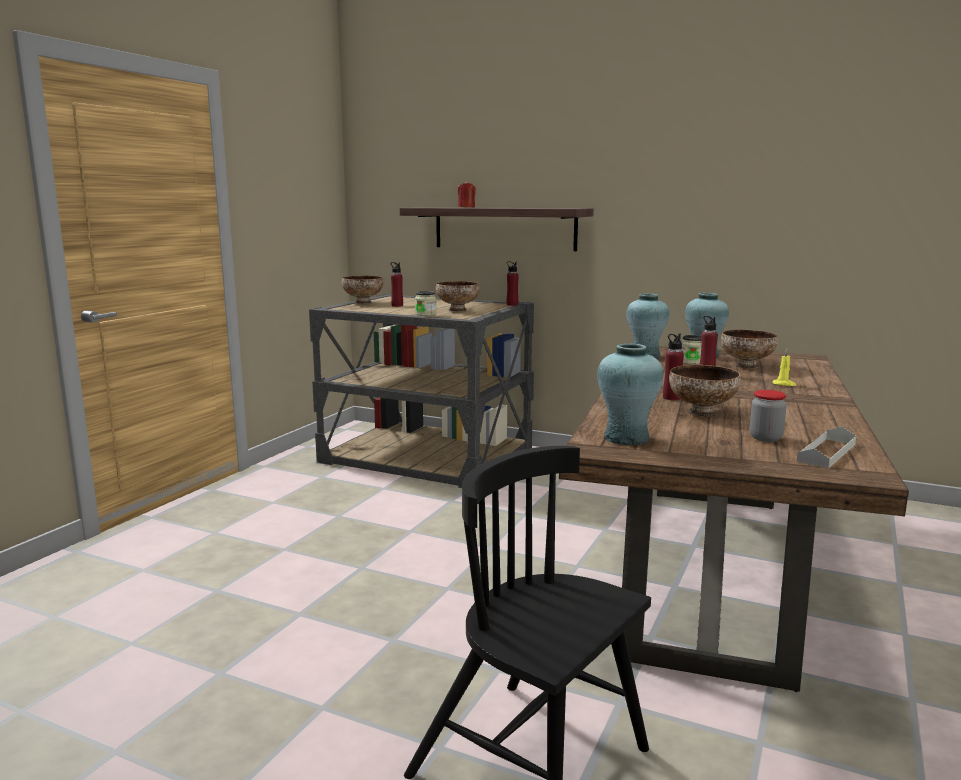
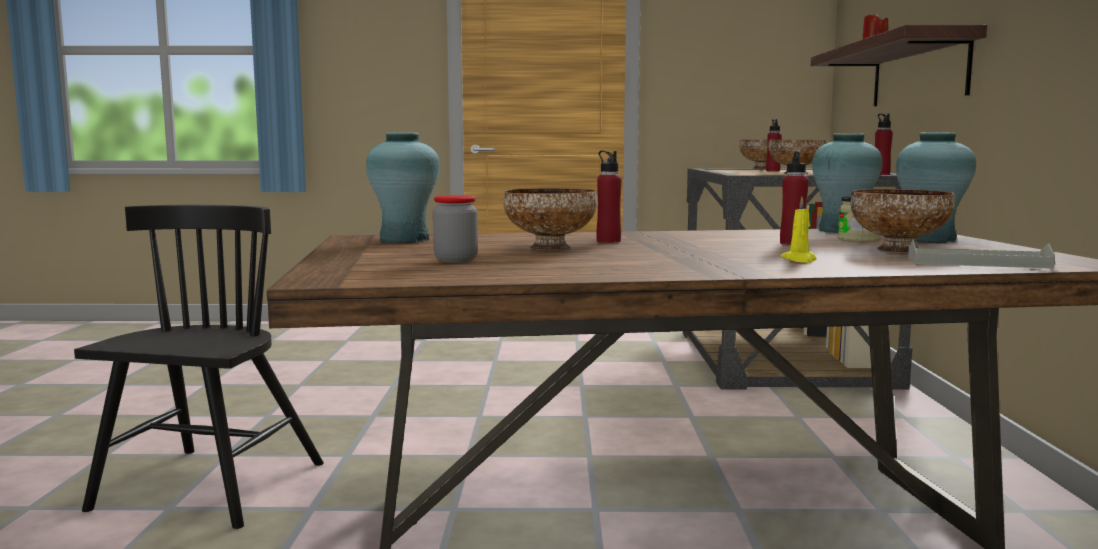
camera: 65 degrees right, 5 degrees down
jar [415,291,436,316] -> none
grey tray [797,427,856,469] -> grey tray moved to [908,240,1055,269]

